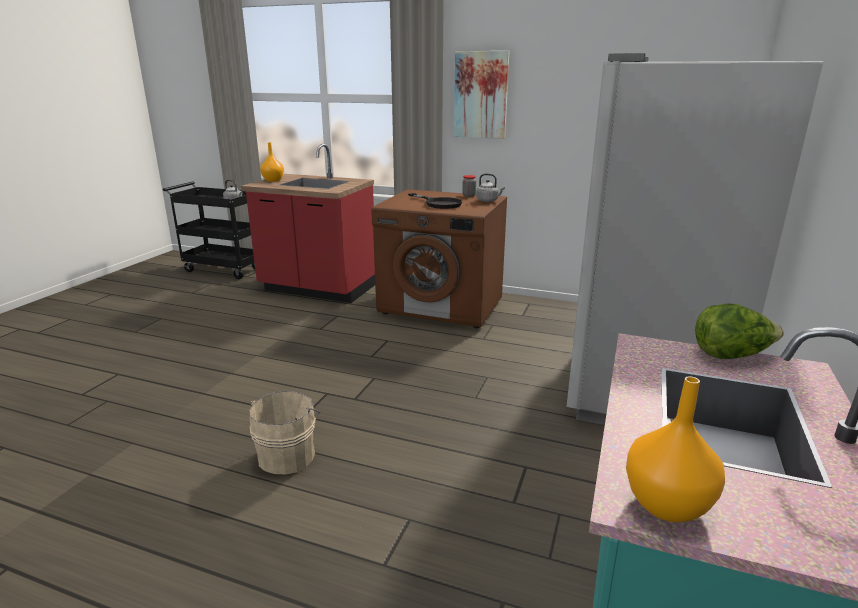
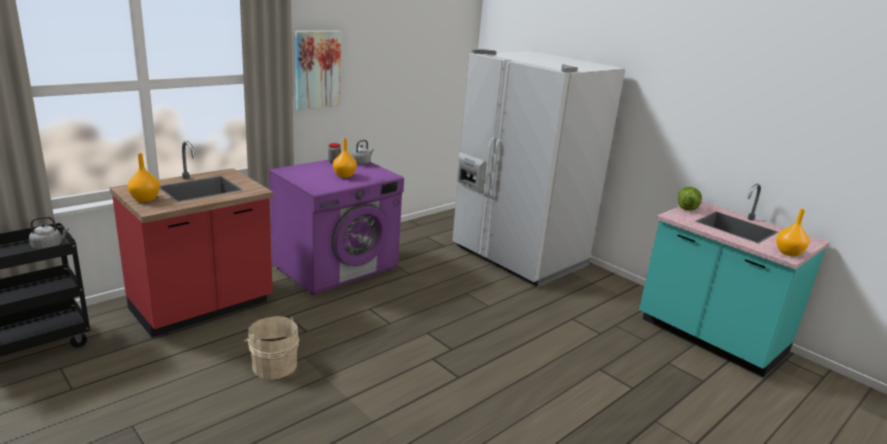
camera: 65 degrees left, 0 degrees up
beige bucket [249,391,320,474] -> beige bucket moved to [243,316,299,380]
brown washing machine [371,189,507,329] -> purple washing machine [269,160,404,295]
black frying pan [408,193,462,209] -> orange vase [333,138,357,178]

